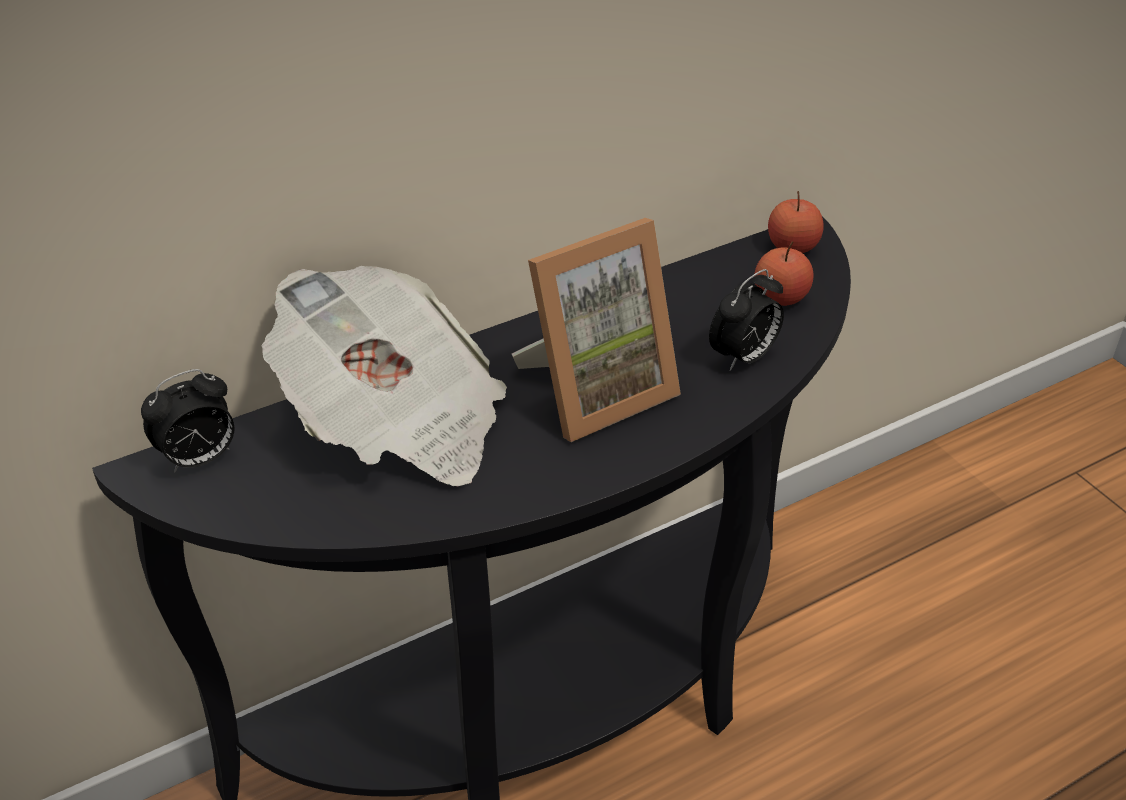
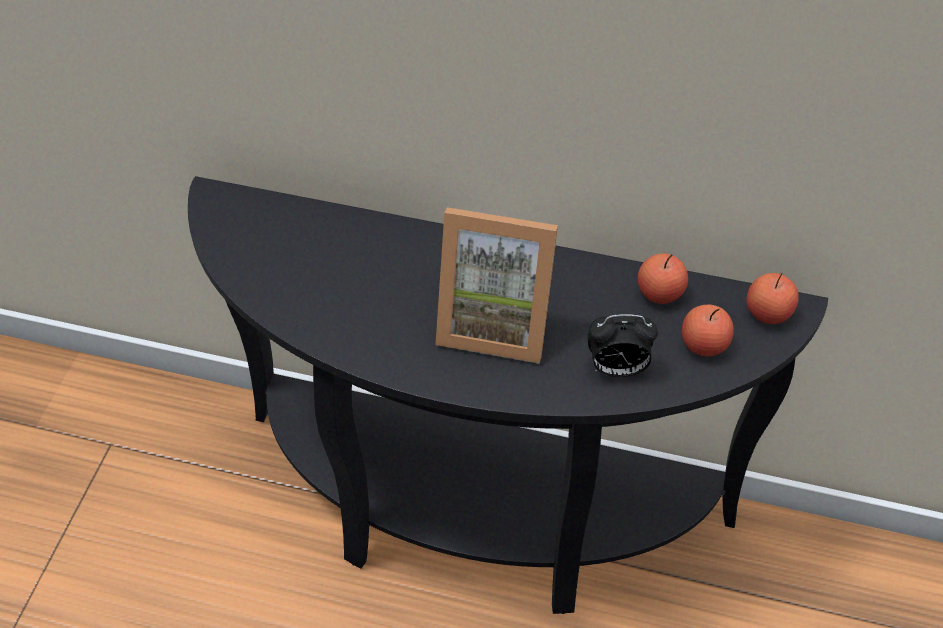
camera: 45 degrees right, 10 degrees up
alarm clock [141,369,234,473] -> none
newspaper [262,266,507,486] -> none
none -> apple [638,253,688,304]

